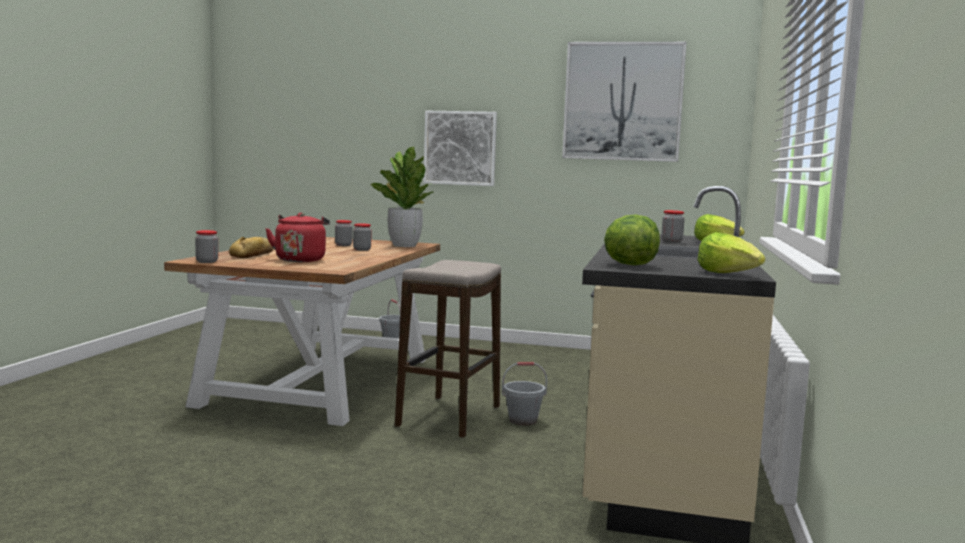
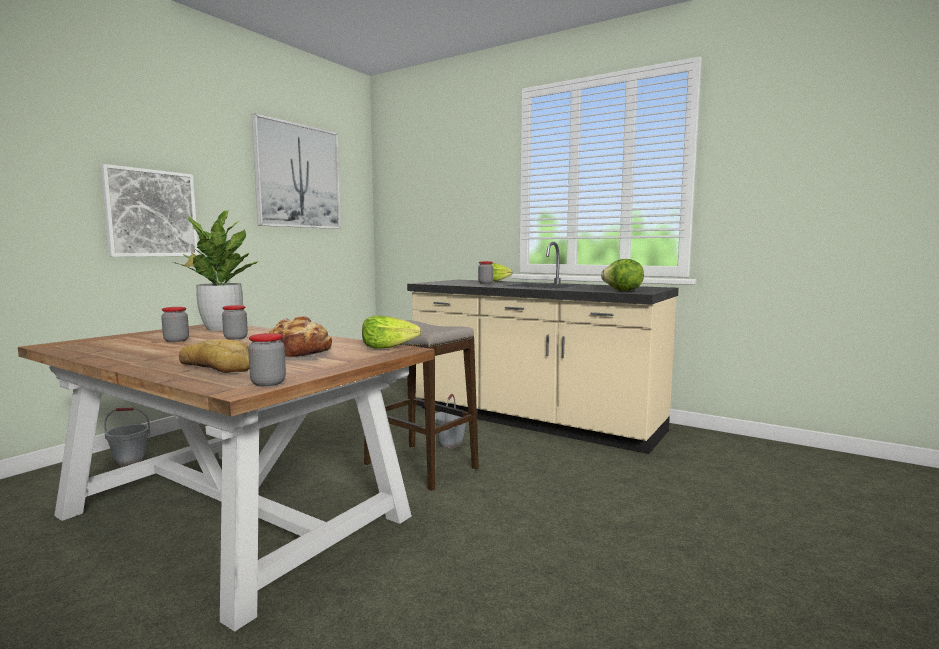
camera: 70 degrees left, 0 degrees up
red kettle [265,213,330,262] -> bread [266,316,332,357]
lettuce [697,232,766,273] -> lettuce moved to [362,316,422,349]

